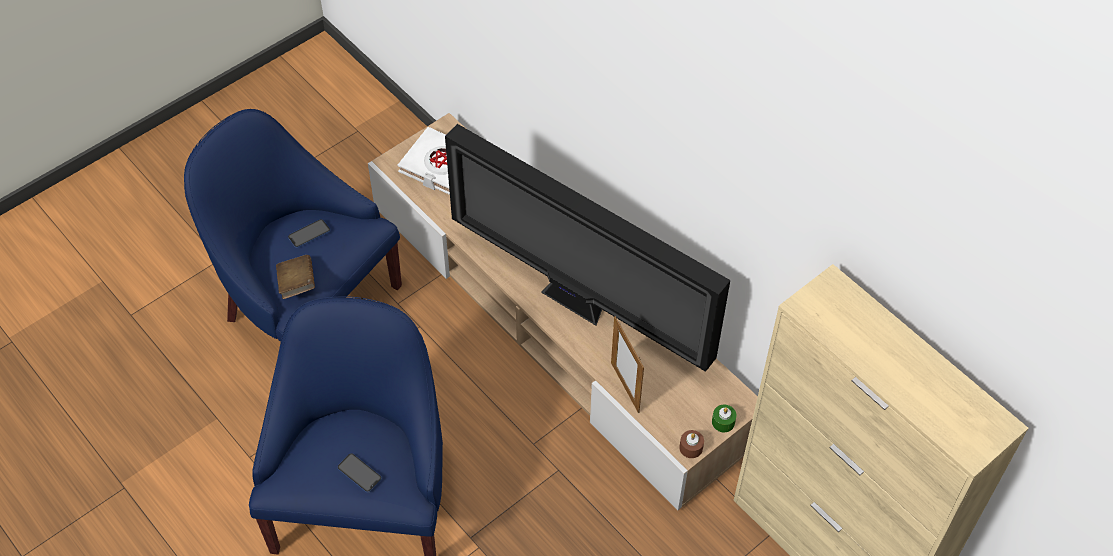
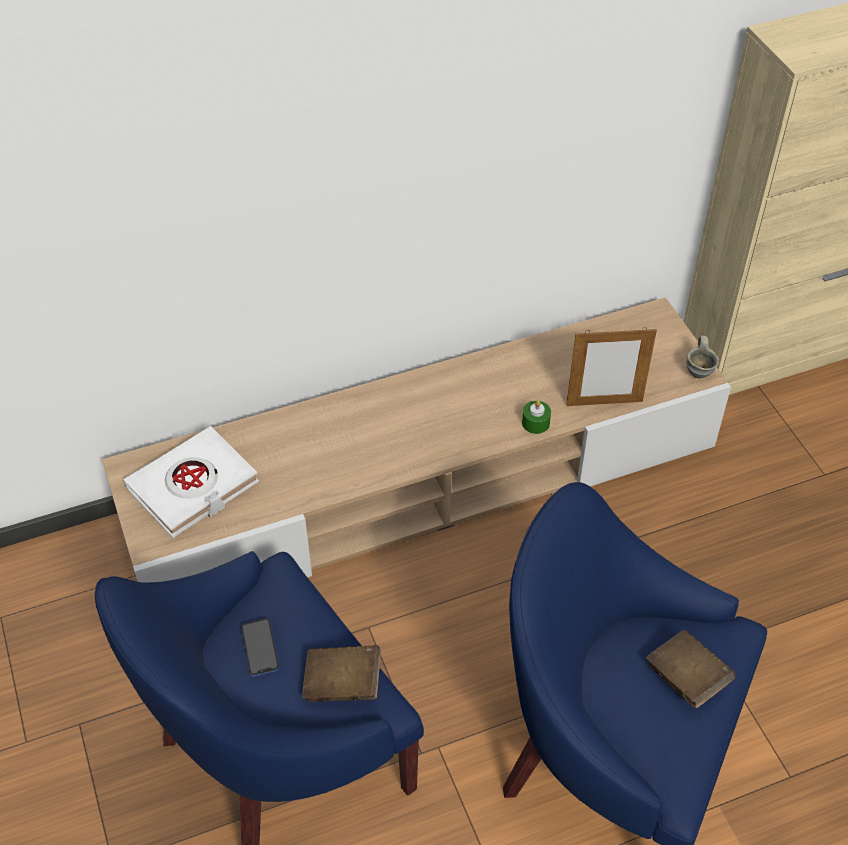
camera: 70 degrees left, 5 degrees down
phone [337,453,382,493] -> brown book [646,630,736,708]
television [445,124,730,372] -> none
brown candle [679,430,704,458] -> grey mug [687,335,719,378]
green candle [712,405,737,432] -> green candle moved to [522,401,551,434]

